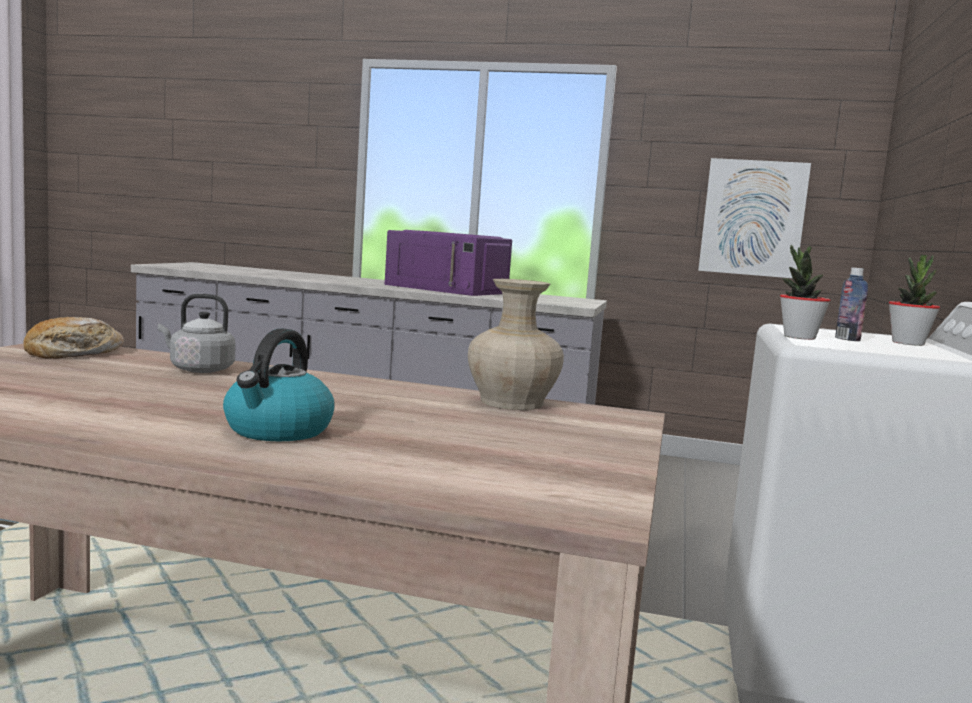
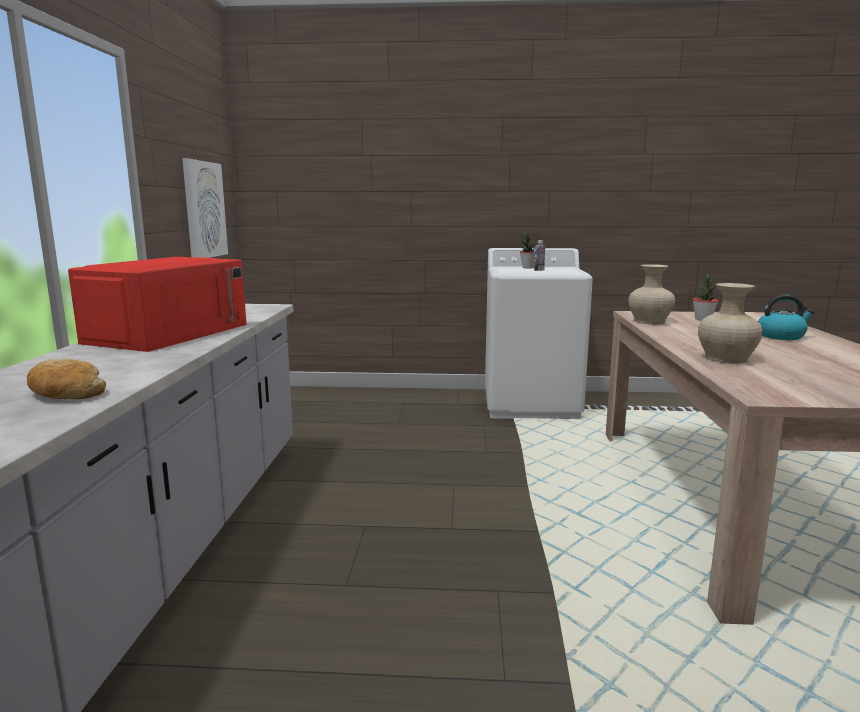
camera: 100 degrees left, 5 degrees up
bread [23,317,124,359] -> bread moved to [27,358,106,399]
grey kettle [158,294,236,373] -> beige vase [698,283,762,364]
purple microwave [385,230,512,296] -> red microwave [68,257,247,352]
potted plant [780,245,831,340] -> potted plant moved to [693,274,718,321]

